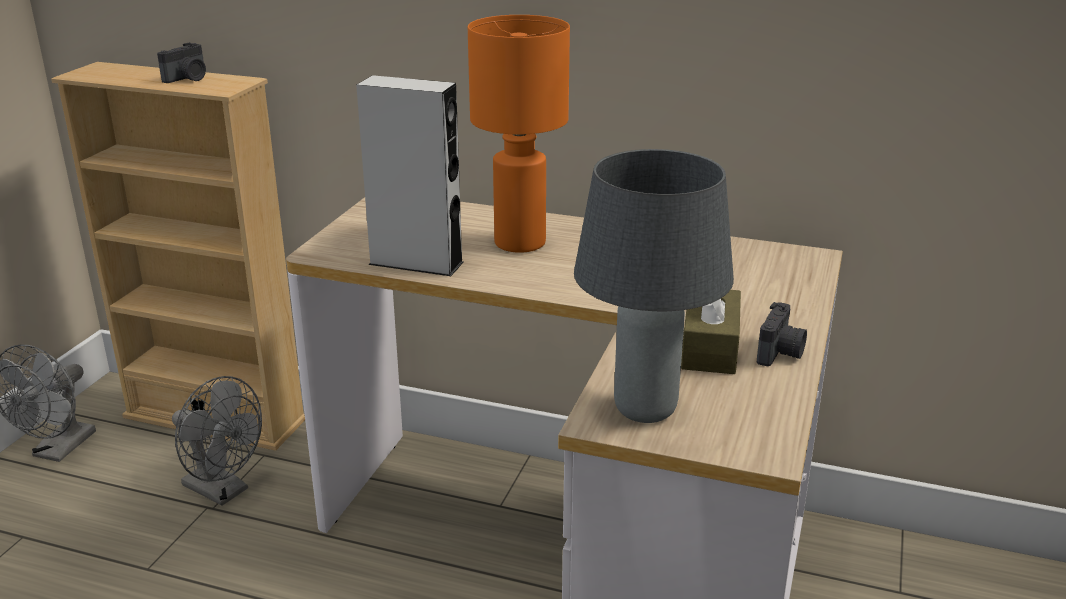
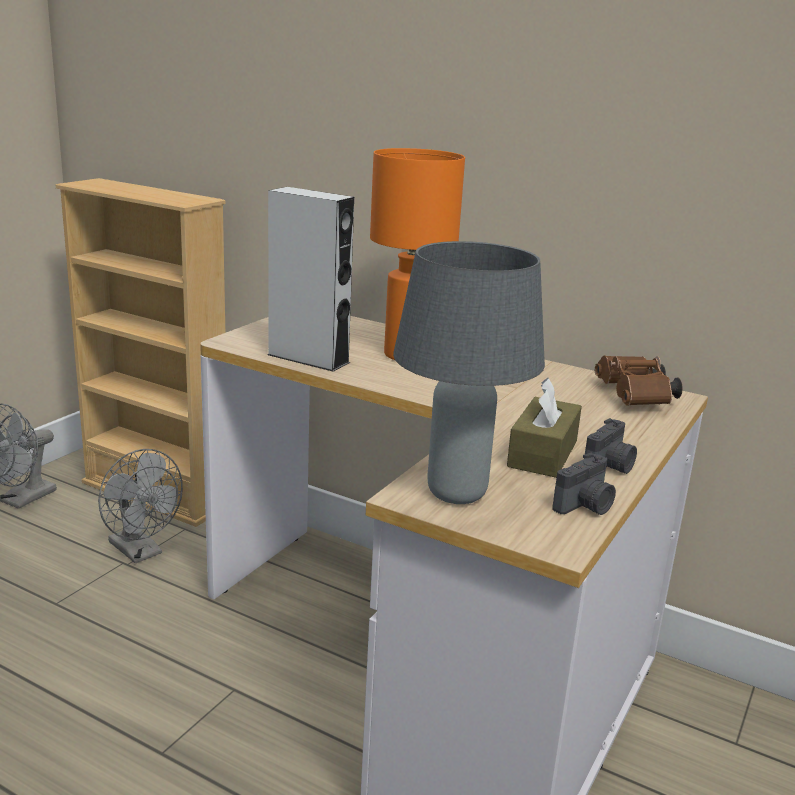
camera: 10 degrees right, 5 degrees down
camera [157,42,206,83] -> camera moved to [552,452,616,515]
none -> brown binoculars [595,355,683,406]

